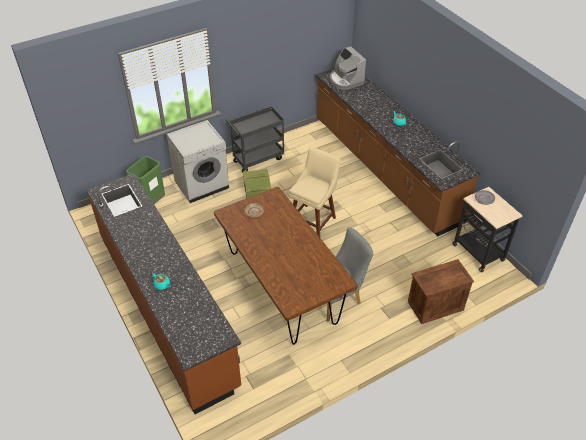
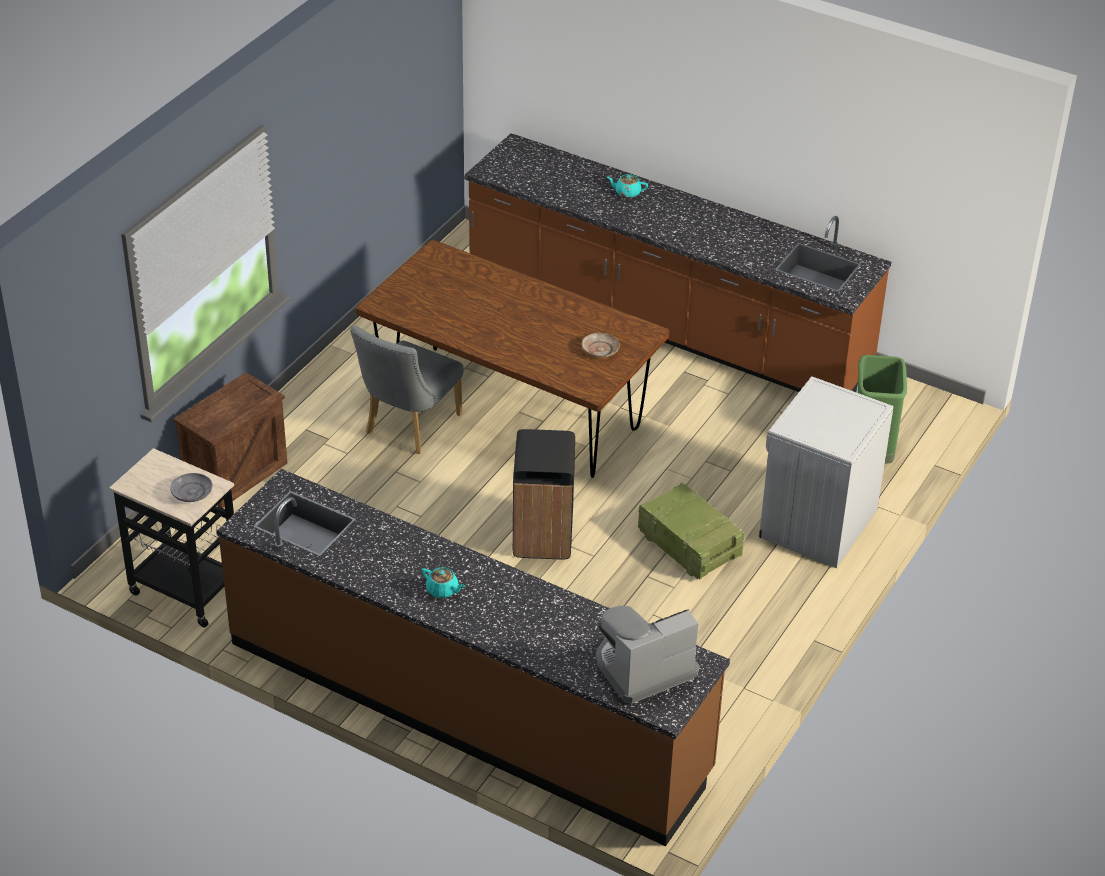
camera: 150 degrees right, 5 degrees down
grey cart [226,107,284,172] -> none
beige stool [288,148,341,237] -> black trash can [513,429,575,559]
coffee machine [330,46,366,90] -> coffee machine turned 60 degrees counterclockwise [596,605,699,704]

